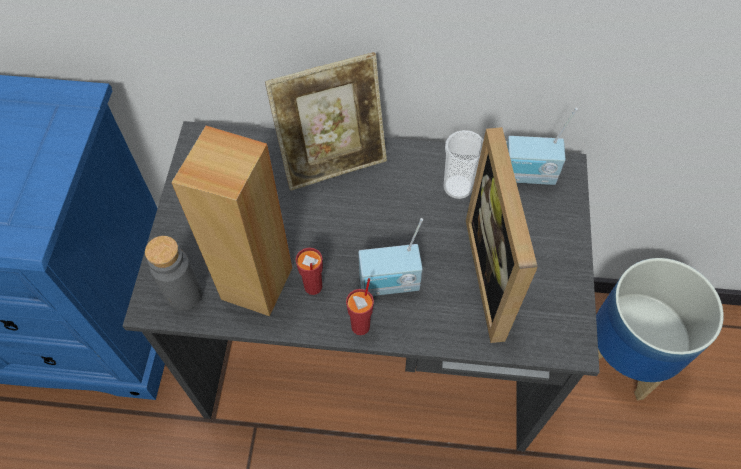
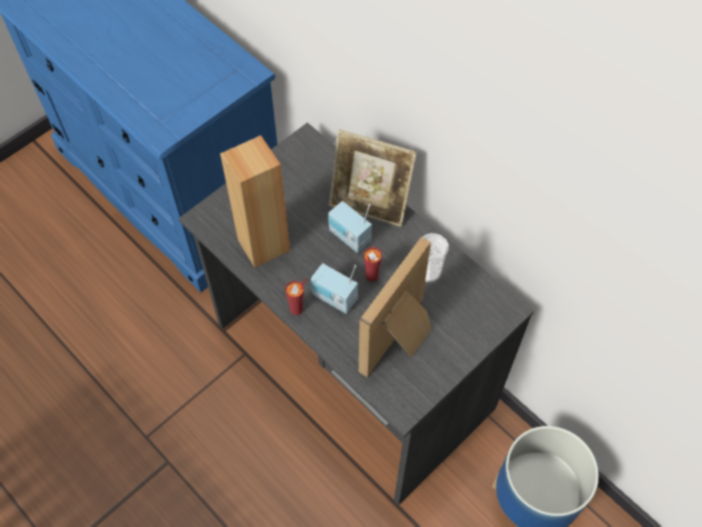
camera: 40 degrees right, 0 degrees up
grey bottle [145,236,203,311] -> none
red cup [296,248,323,295] -> red cup moved to [364,247,382,282]
radio [507,108,578,185] -> radio moved to [328,201,372,253]

